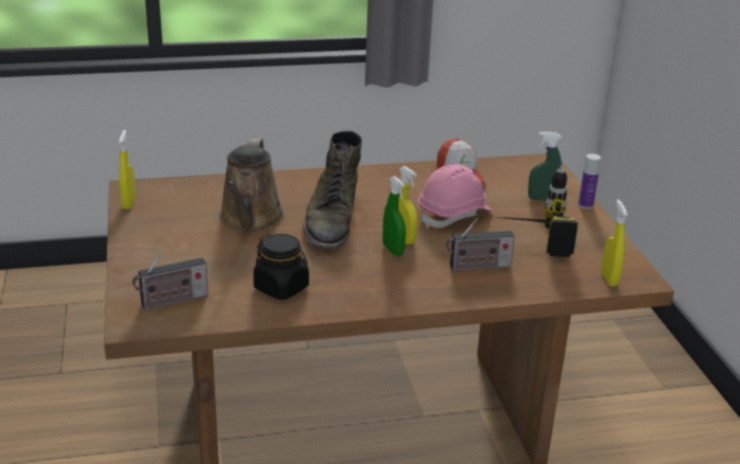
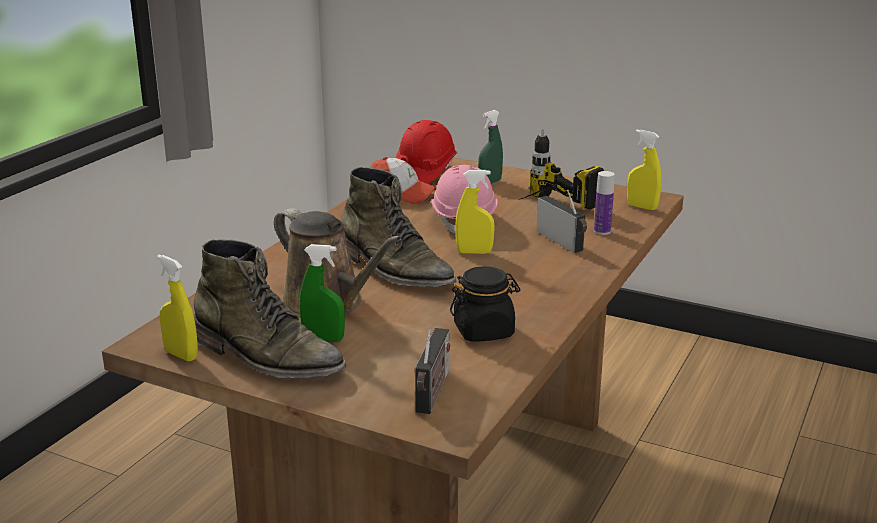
camera: 50 degrees left, 5 degrees down
green spray bottle [383,176,406,256] -> green spray bottle moved to [300,244,345,342]
radio [446,218,515,271] -> radio turned 60 degrees counterclockwise [537,190,587,253]
bottle [578,154,601,209] -> bottle moved to [594,171,615,235]
none -> green boot [194,239,347,378]
none -> red hard hat [396,120,457,184]

